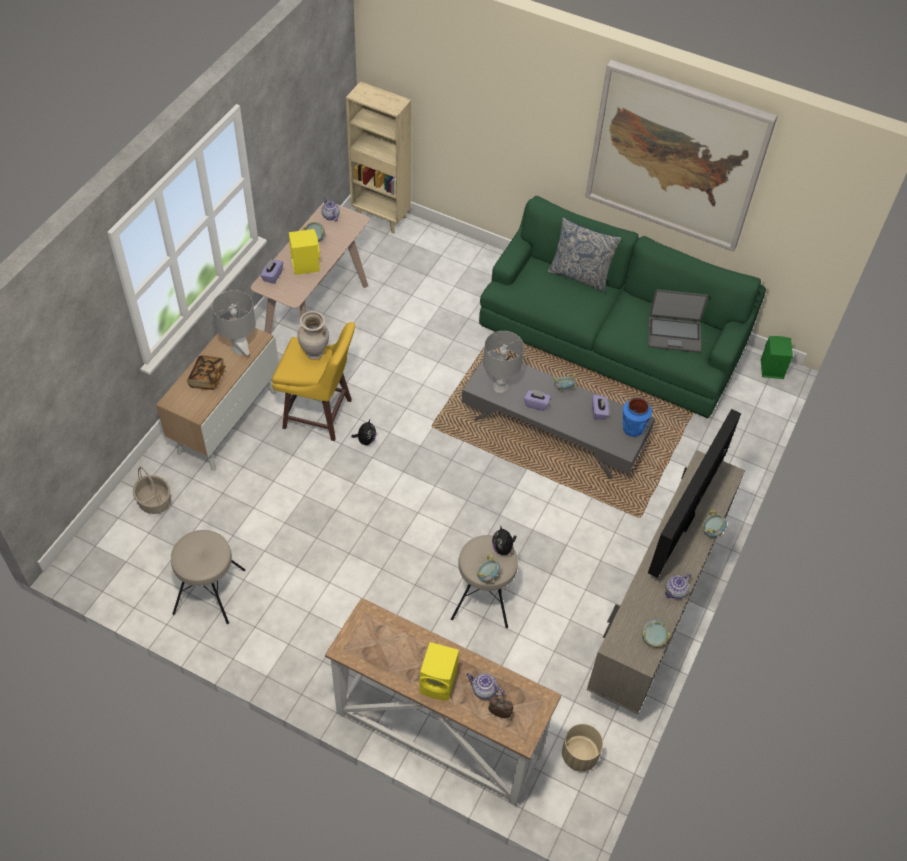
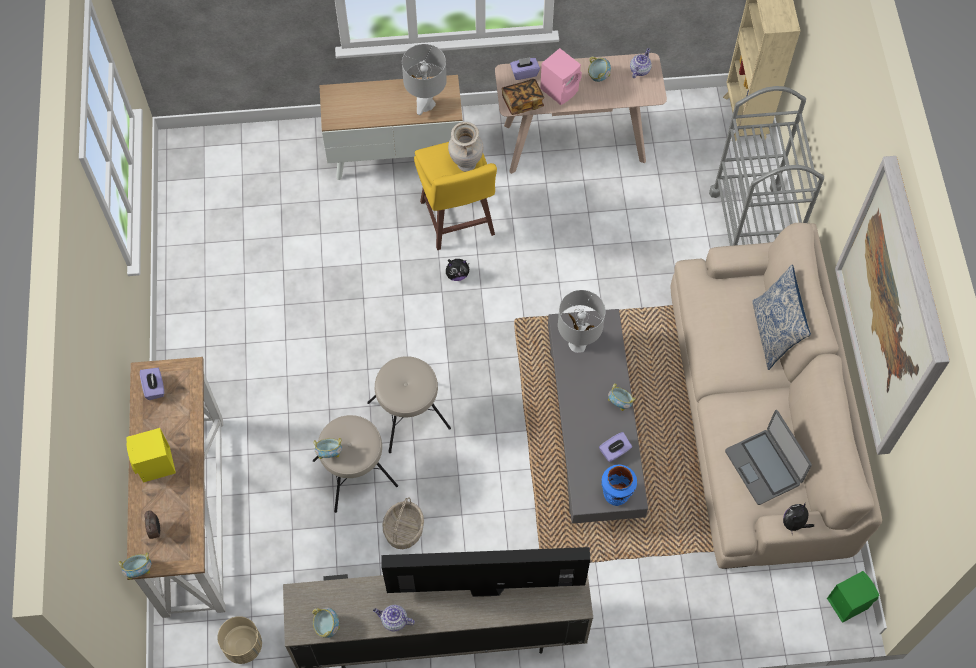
camera: 60 degrees right, 10 degrees up
basket [133,466,171,514] -> basket moved to [382,497,424,549]
beige stool [171,530,245,624] -> beige stool moved to [367,356,451,453]
book [187,355,226,390] -> book moved to [502,79,544,115]
yellow speaker [289,229,320,275] -> pink speaker [540,48,582,105]
teapot [466,673,504,699] -> none
green sofa [479,196,766,418] -> beige sofa [671,223,882,569]
plush toy [492,526,516,555] -> plush toy moved to [783,504,814,536]
purple tissue box [524,389,551,411] -> purple tissue box moved to [140,368,164,400]
bowl [702,510,727,537] -> bowl moved to [118,552,151,580]
none -> grey cart [709,86,824,246]

